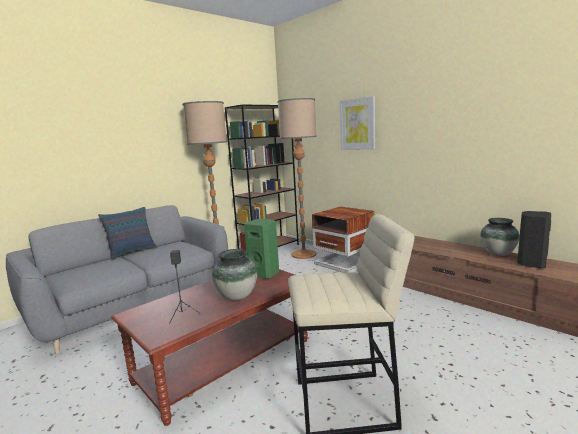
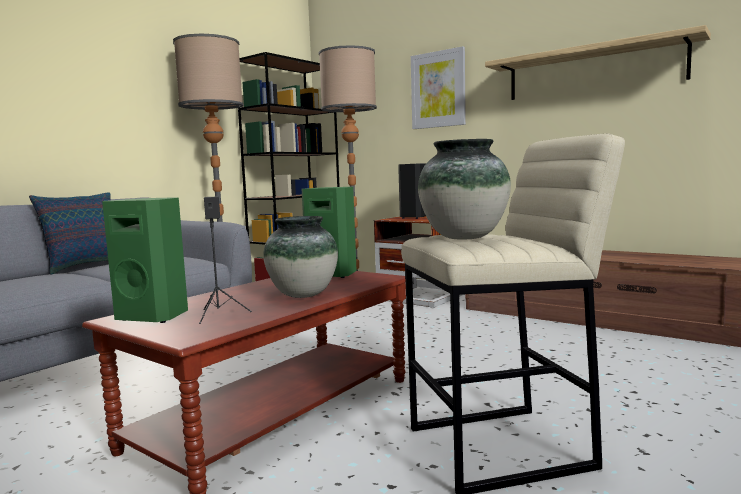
camera: 10 degrees left, 5 degrees down
vase [480,218,519,256] -> vase moved to [418,139,511,239]
black speaker [517,211,551,269] -> black speaker moved to [398,163,426,219]
none -> green speaker [102,197,188,323]
none -> shelf [485,25,711,100]

